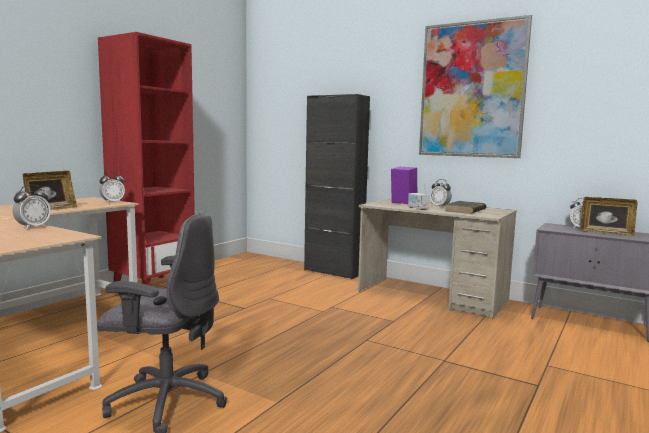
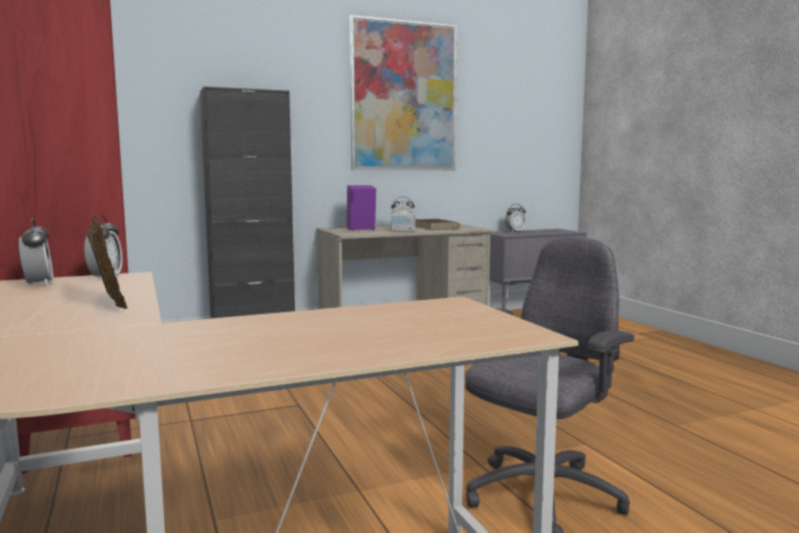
camera: 55 degrees left, 0 degrees up
alarm clock [12,185,51,229] -> alarm clock moved to [19,219,53,286]
picture frame [580,197,638,236] -> none

